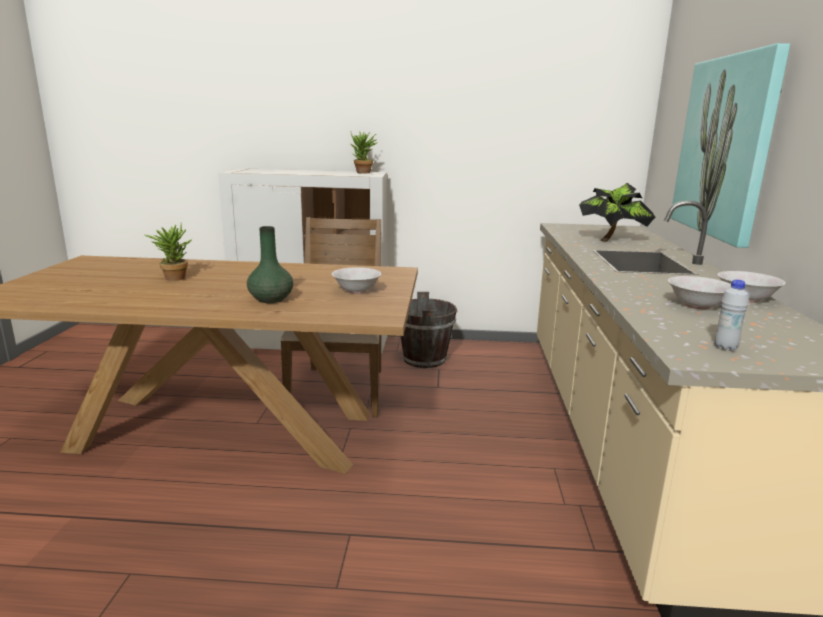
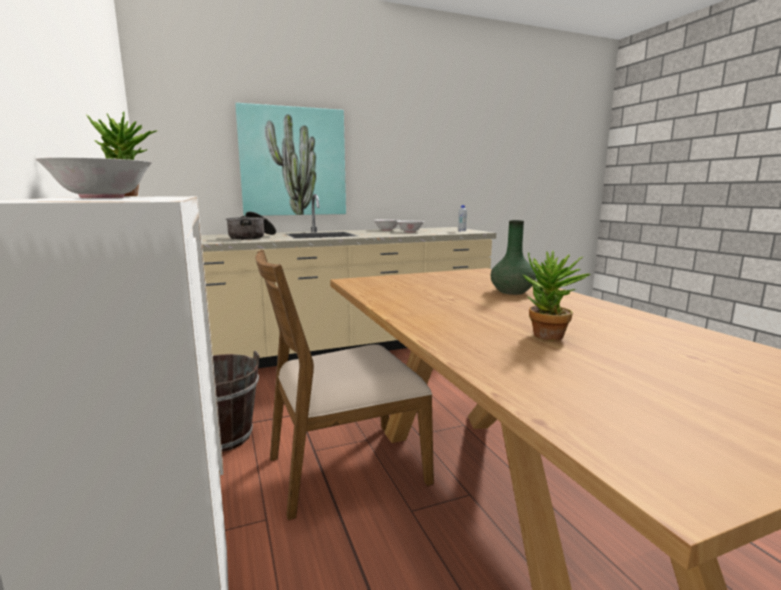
camera: 115 degrees left, 5 degrees down
white bowl [332,267,382,294] -> white bowl moved to [36,157,152,198]
potted plant [579,183,655,242] -> cooking pot [226,212,276,240]

